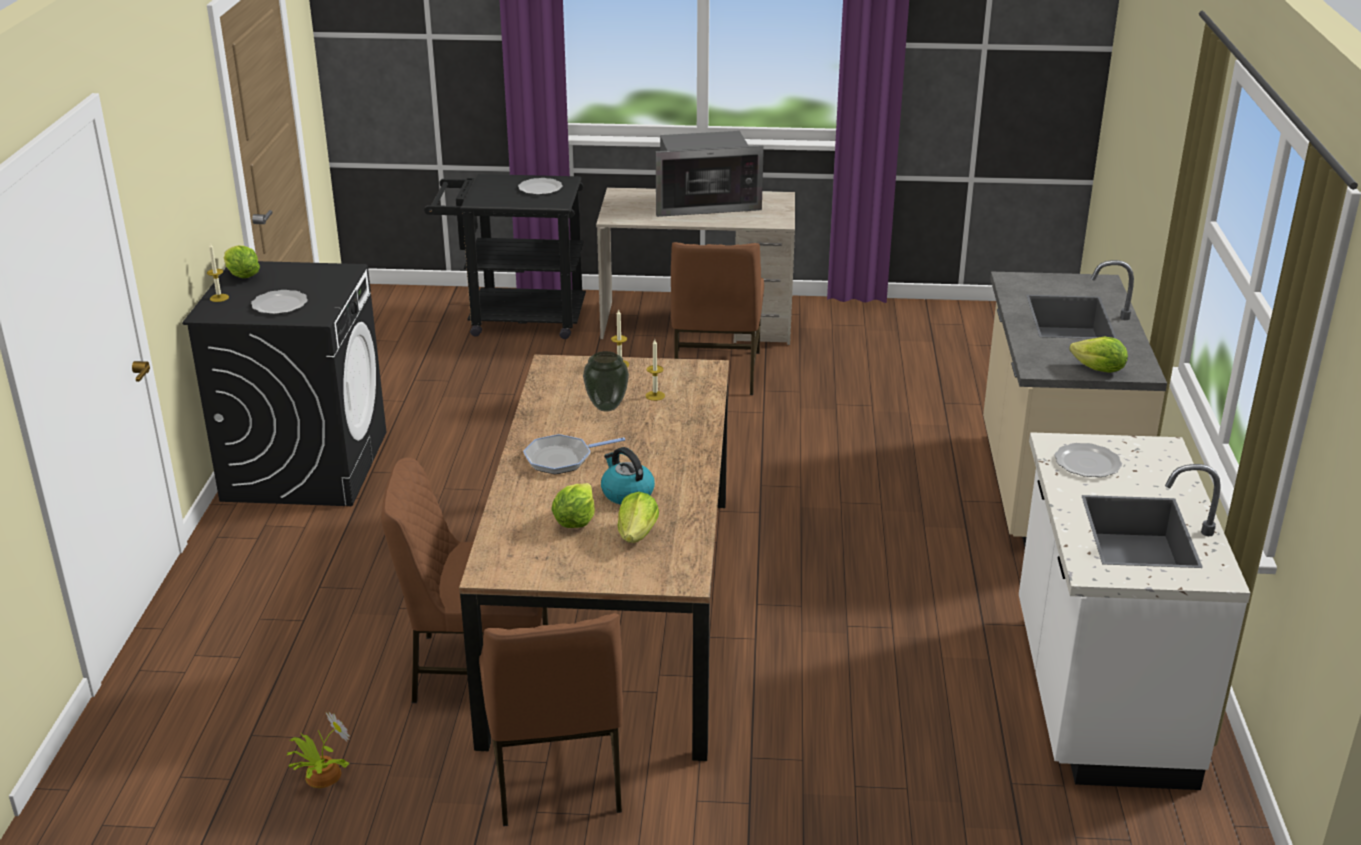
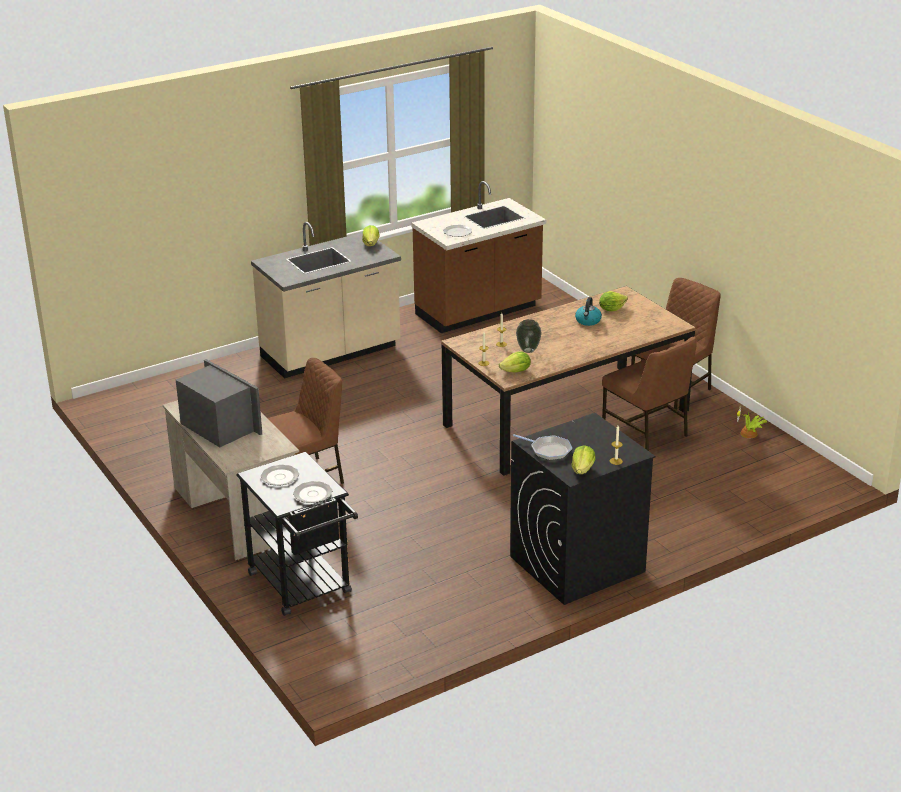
camera: 125 degrees left, 0 degrees up
plate [251,290,308,314] -> plate moved to [293,481,332,503]
frying pan [523,434,625,474] -> frying pan moved to [513,434,572,460]
lettuce [551,483,595,528] -> lettuce moved to [499,352,531,373]
white counter [1019,432,1250,790] -> brown counter [411,181,546,333]

